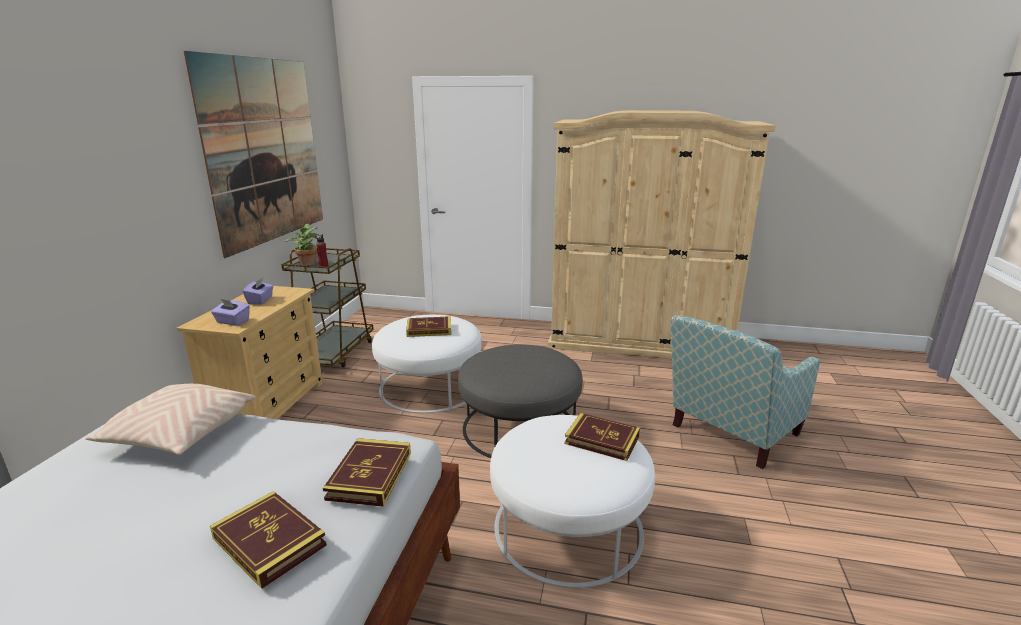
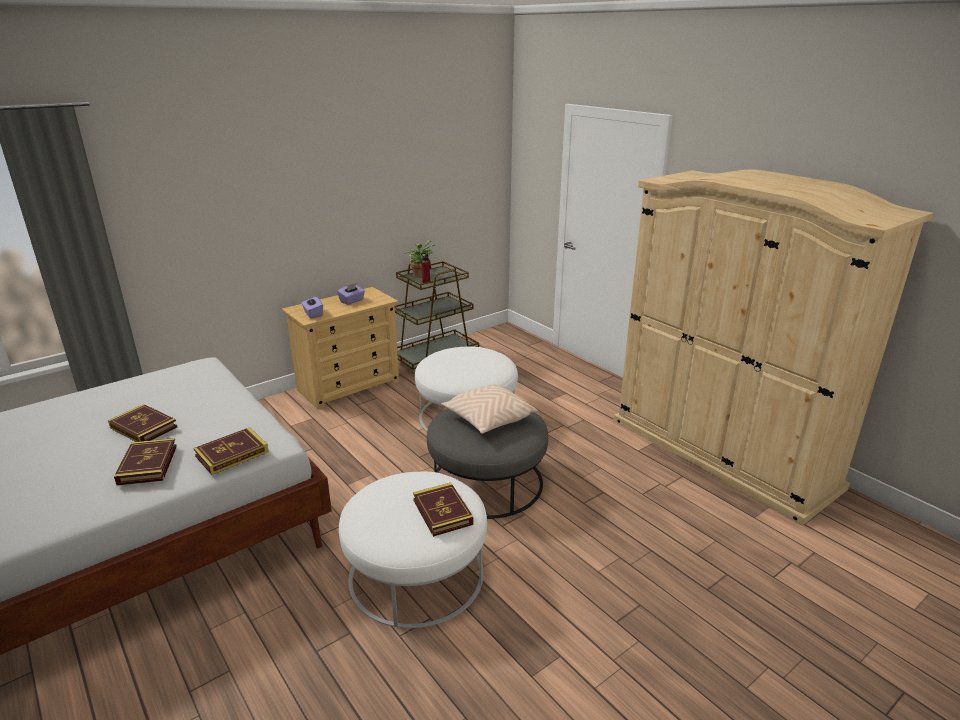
camera: 40 degrees right, 5 degrees up
beige pillow [85,384,256,455] -> beige pillow moved to [441,384,538,434]
picture [184,51,323,258] -> none
book [406,316,451,337] -> book moved to [108,404,177,442]
armchair [670,315,820,469] -> none

